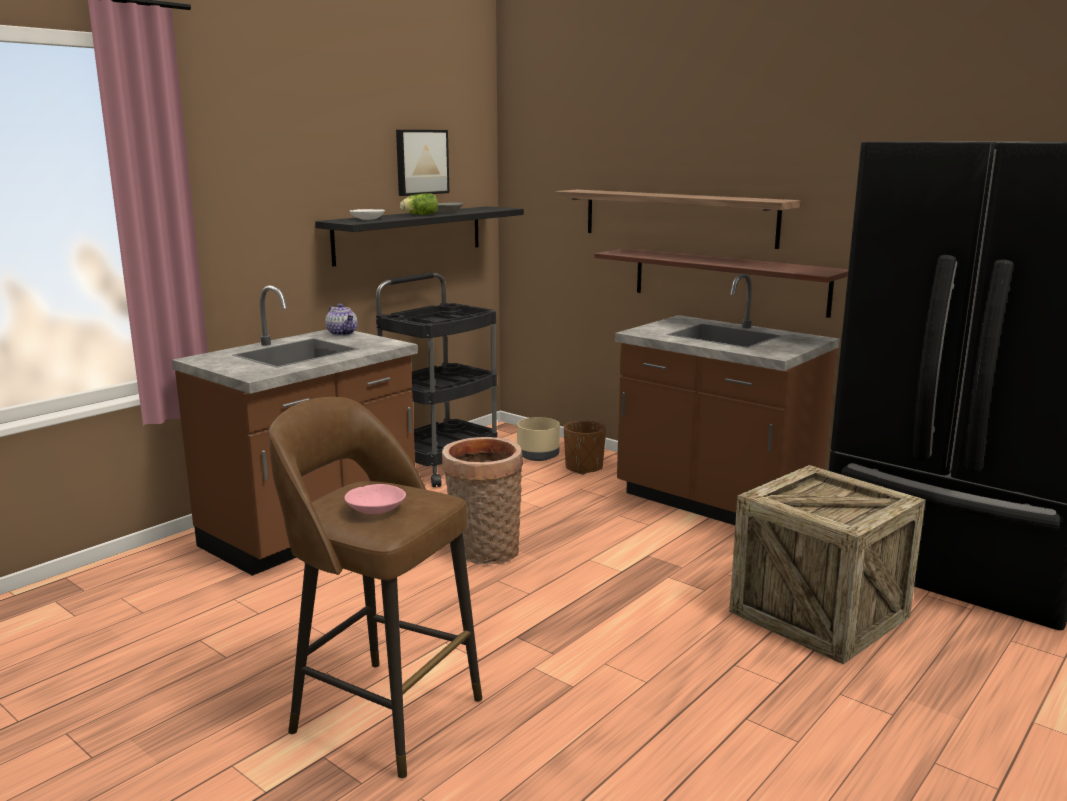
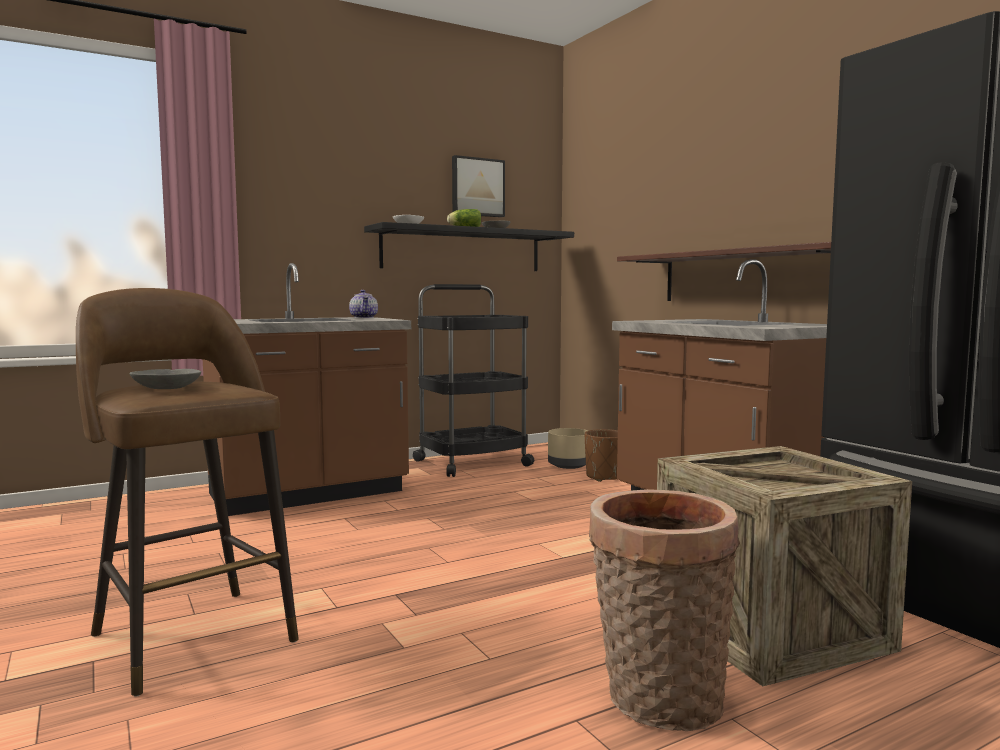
camera: 20 degrees right, 10 degrees down
pink bowl [344,484,406,514] -> grey bowl [129,369,201,389]
basket [442,437,524,564] -> basket moved to [589,489,740,731]
shelf [555,190,800,249] -> none

